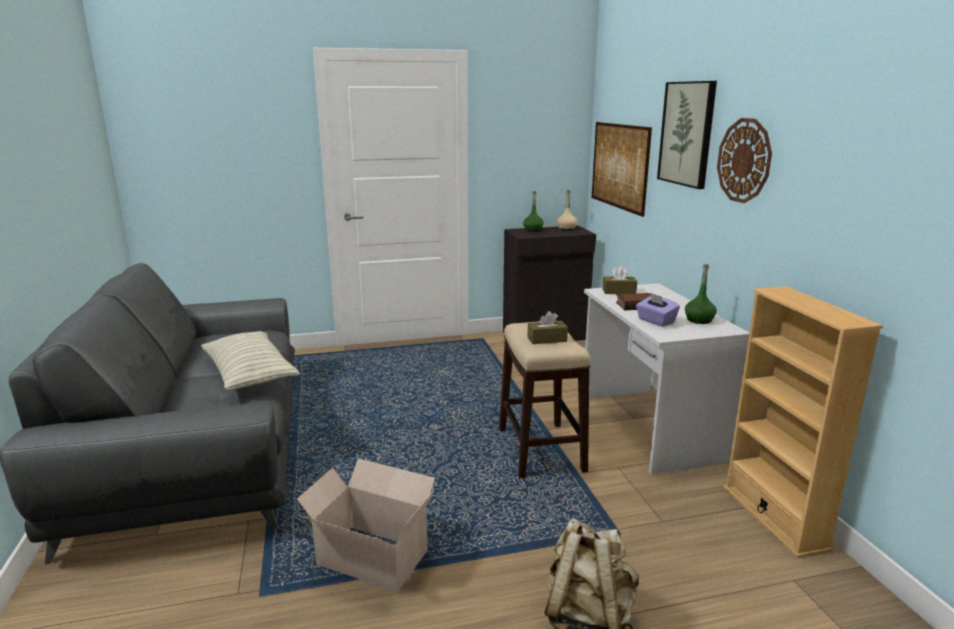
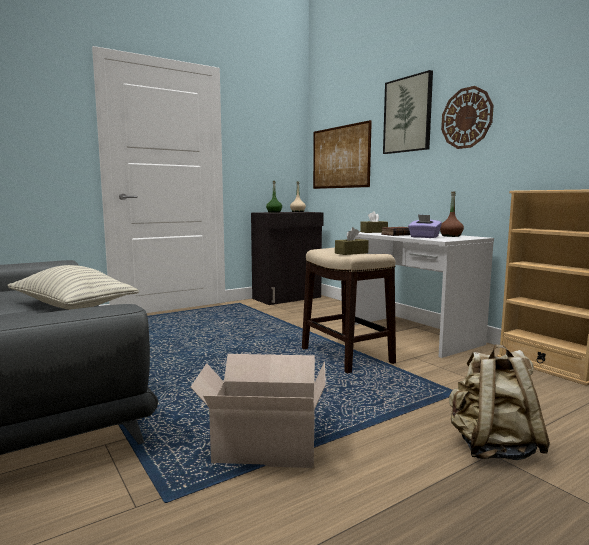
camera: 20 degrees left, 10 degrees down
green bottle [685,264,717,324] -> brown bottle [440,191,464,237]

